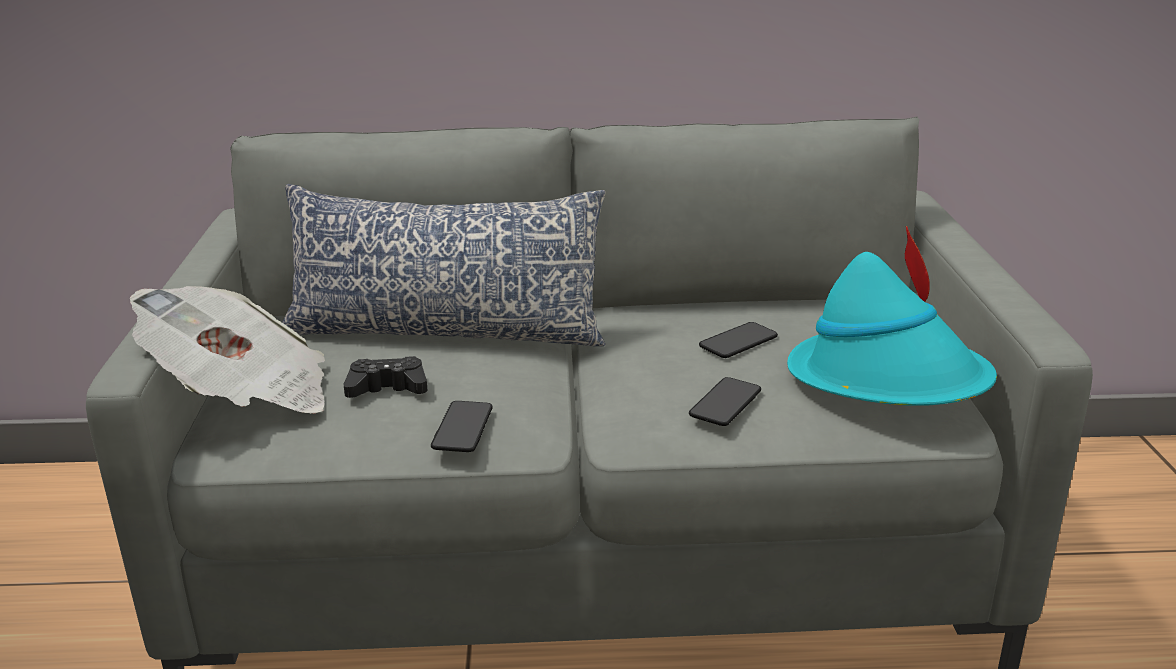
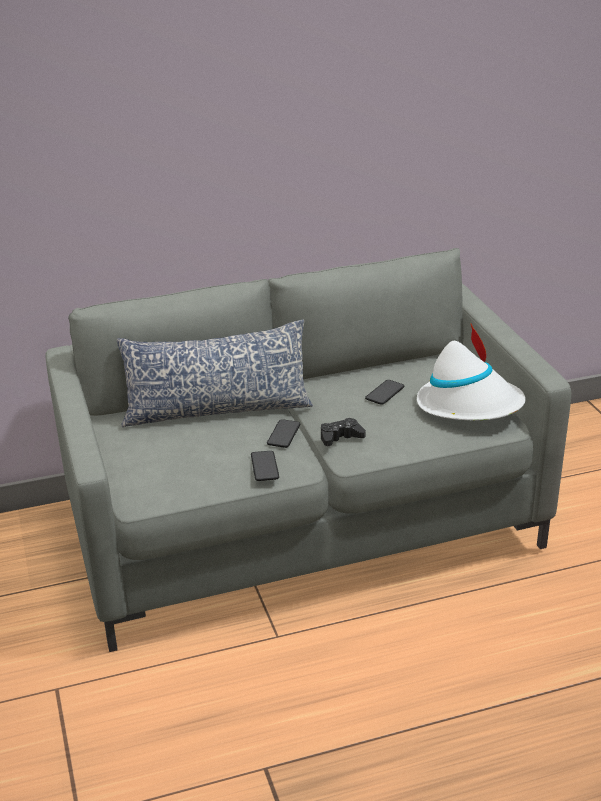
camera: 15 degrees left, 5 degrees up
newspaper [130,286,325,413] -> none
black game controller [343,356,427,398] -> black game controller moved to [321,418,366,446]
phone [689,377,761,426] -> phone moved to [267,419,300,448]
turquoise hat [787,226,997,406] -> white hat [417,323,526,420]

